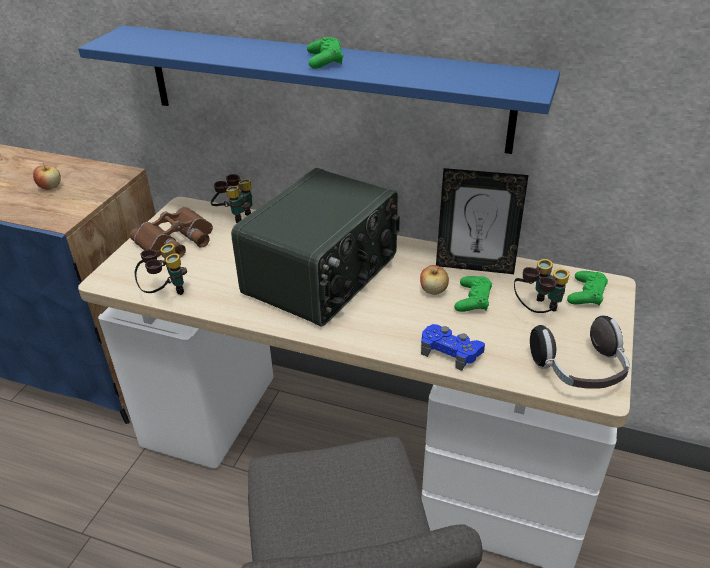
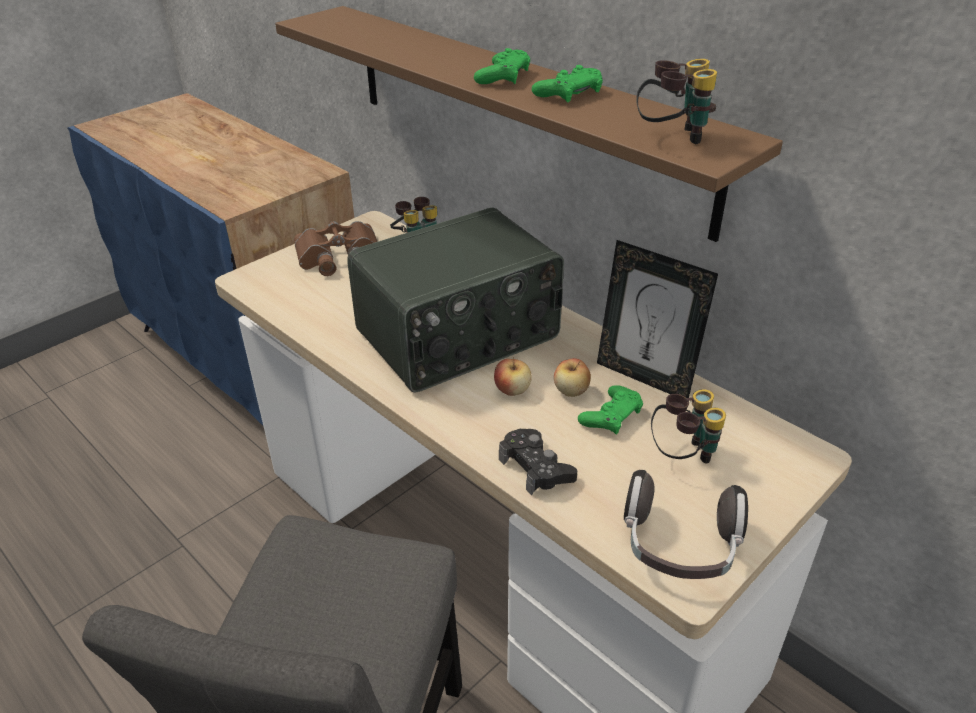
camera: 25 degrees right, 0 degrees up
apple [33,163,61,190] -> apple moved to [494,357,532,396]
blue shelf [78,25,560,154] -> brown shelf [275,6,783,242]
binoculars [135,243,187,295] -> binoculars moved to [636,59,717,144]
blue game controller [421,324,485,371] -> black game controller [499,429,577,496]
green game controller [567,271,608,306] -> green game controller moved to [532,65,603,103]

